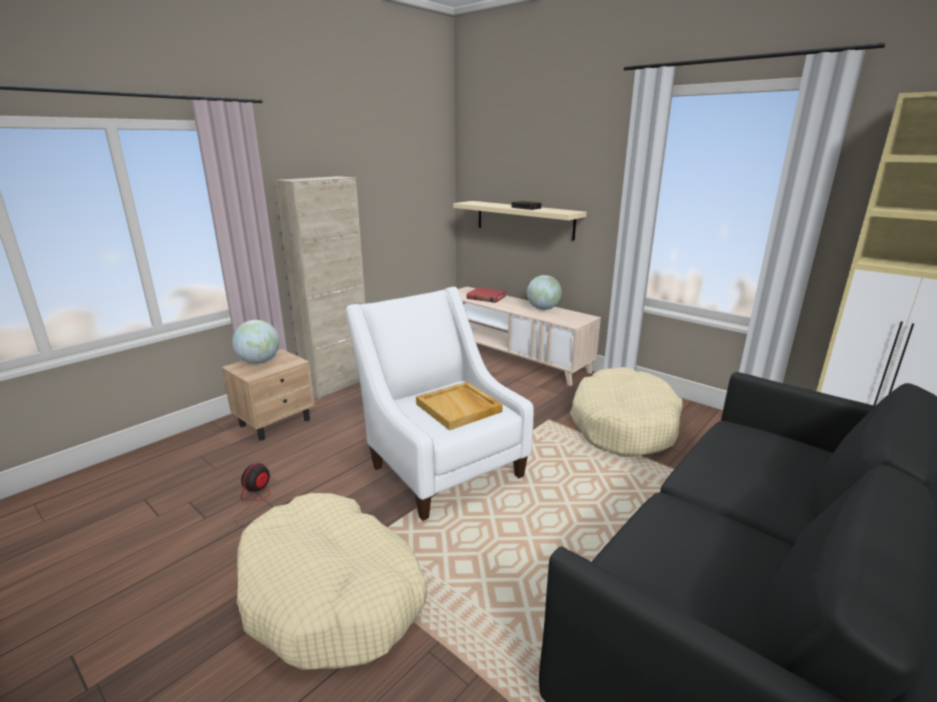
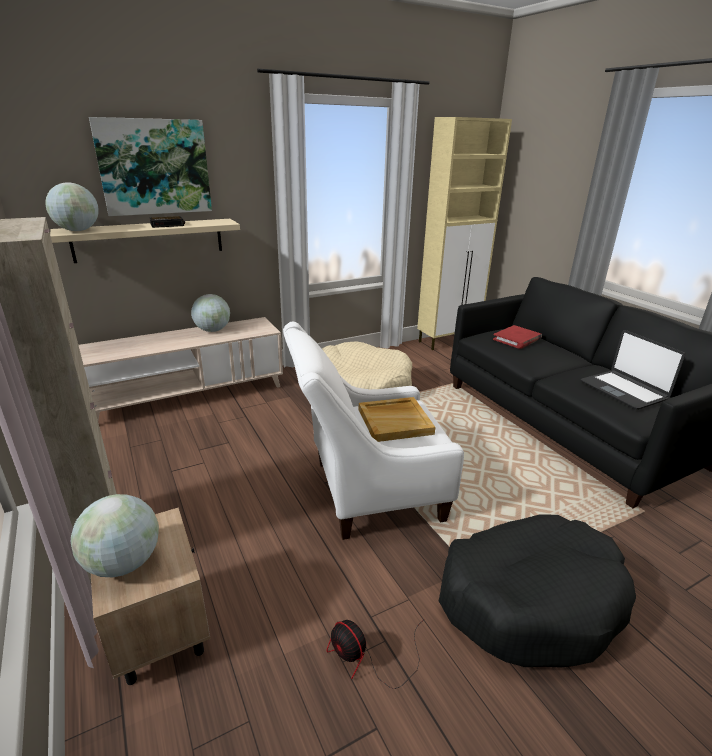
camera: 70 degrees left, 5 degrees up
beige dog bed [237,493,427,670] -> black dog bed [439,514,636,668]
red book [467,288,506,303] -> red book moved to [493,325,542,349]
none -> globe [45,183,99,231]
none -> picture [89,117,212,216]
none -> laptop [581,330,685,410]

